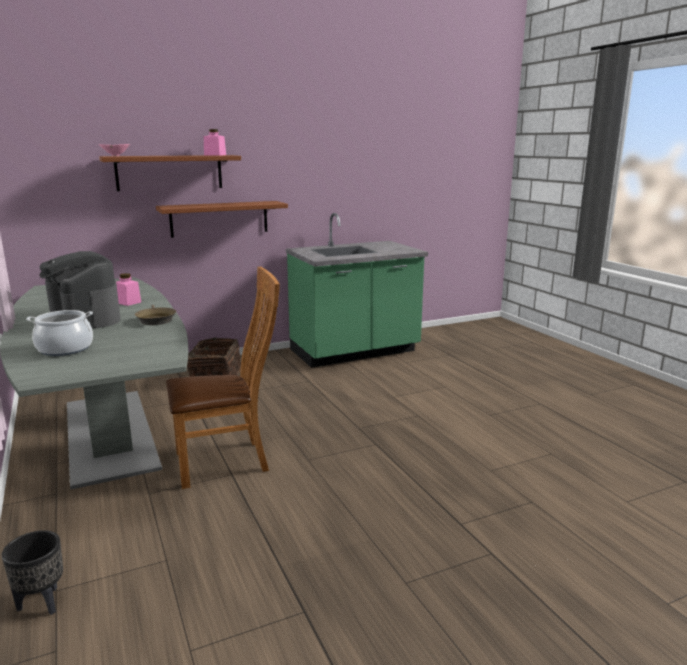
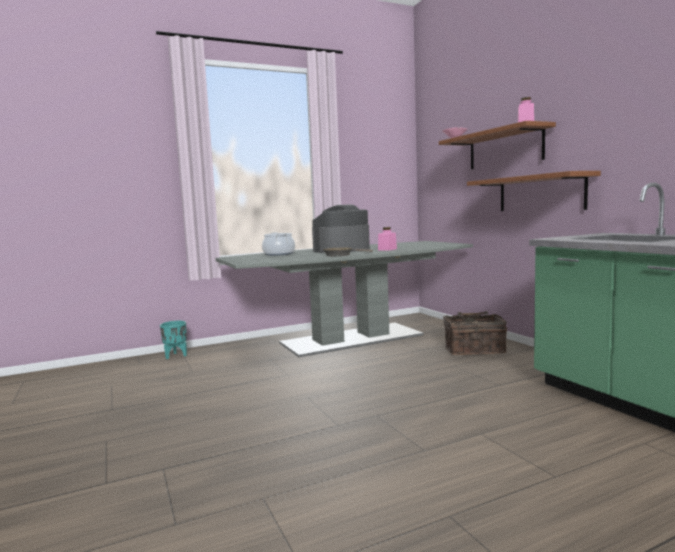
camera: 90 degrees right, 10 degrees down
black planter [2,530,63,615] -> turquoise planter [160,321,187,359]
brown chair [166,267,280,489] -> none

